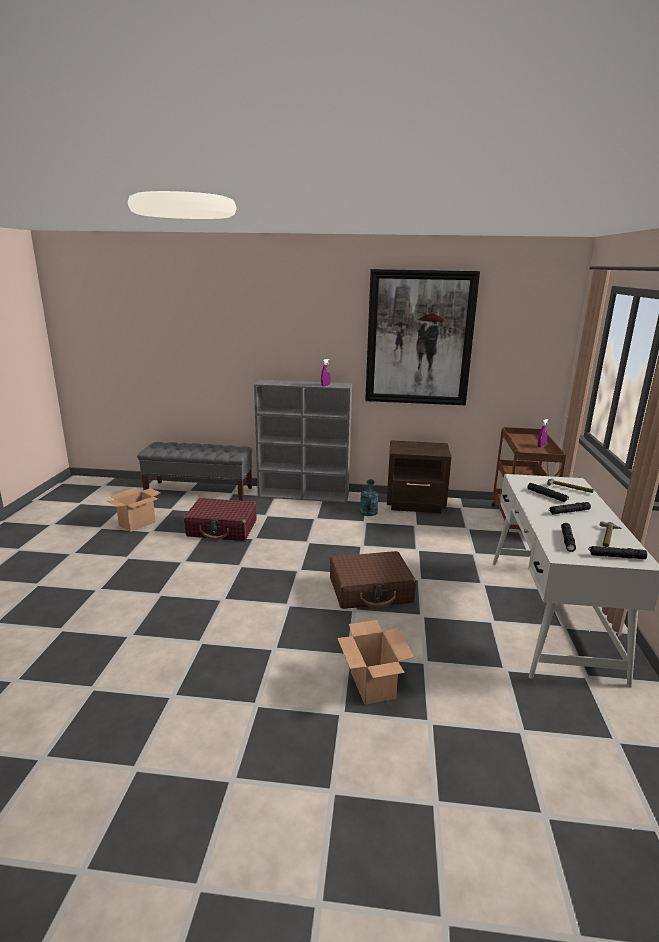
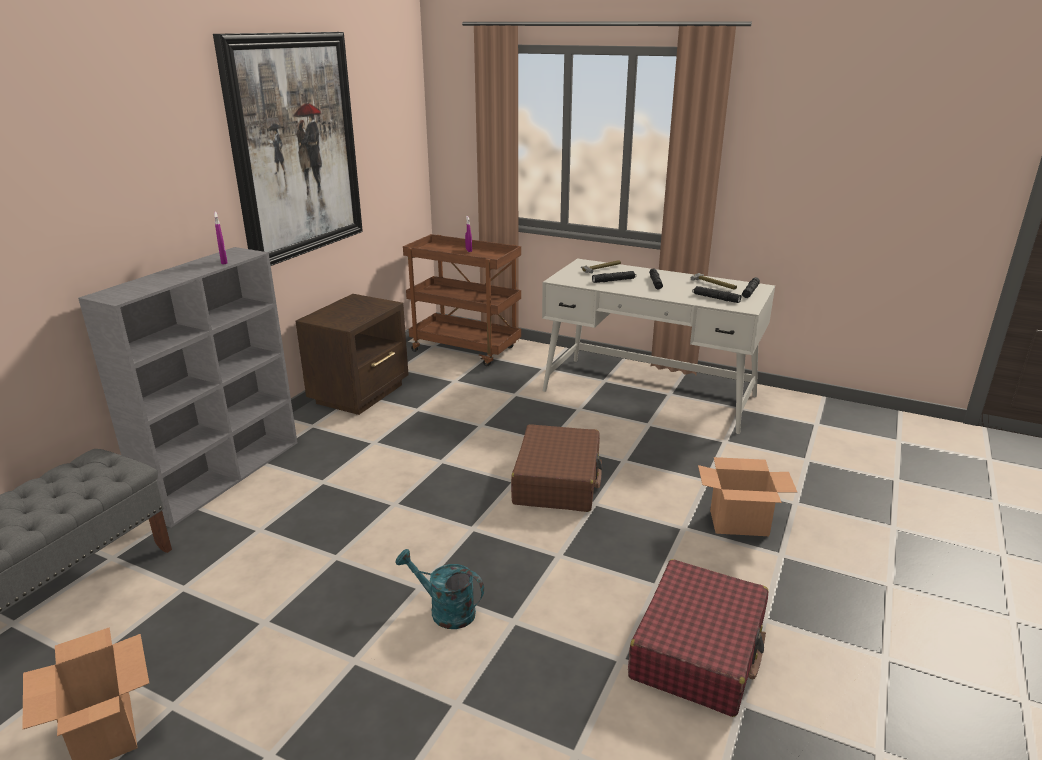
camera: 70 degrees left, 5 degrees up
red suitcase [184,498,257,541] -> red suitcase moved to [628,559,768,717]
turquoise watering can [360,479,379,516] -> turquoise watering can moved to [395,549,484,629]

